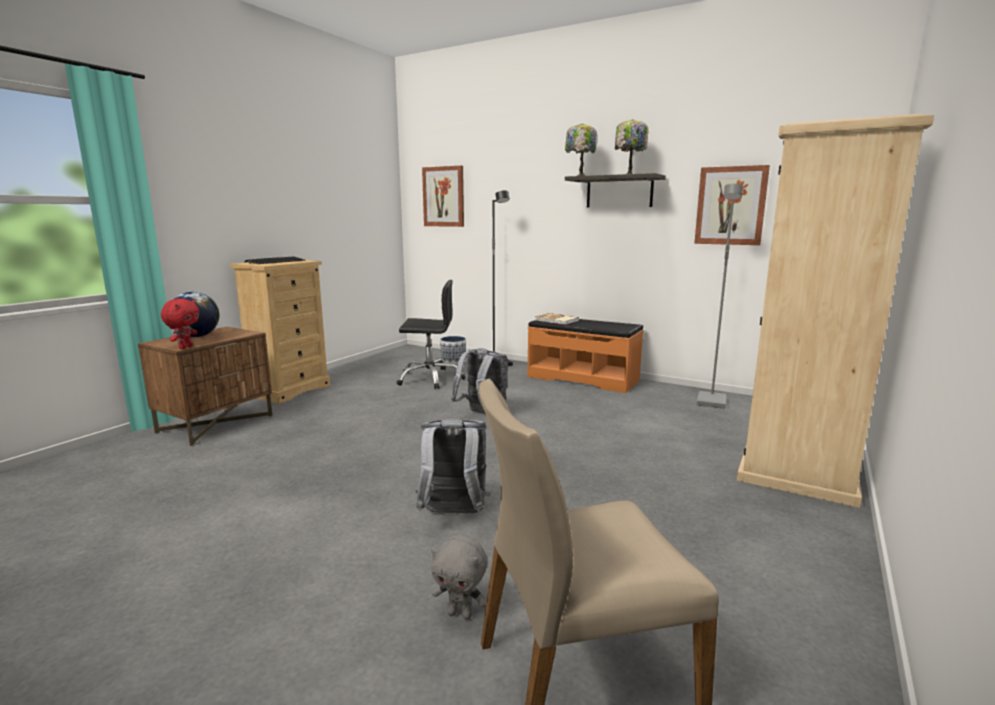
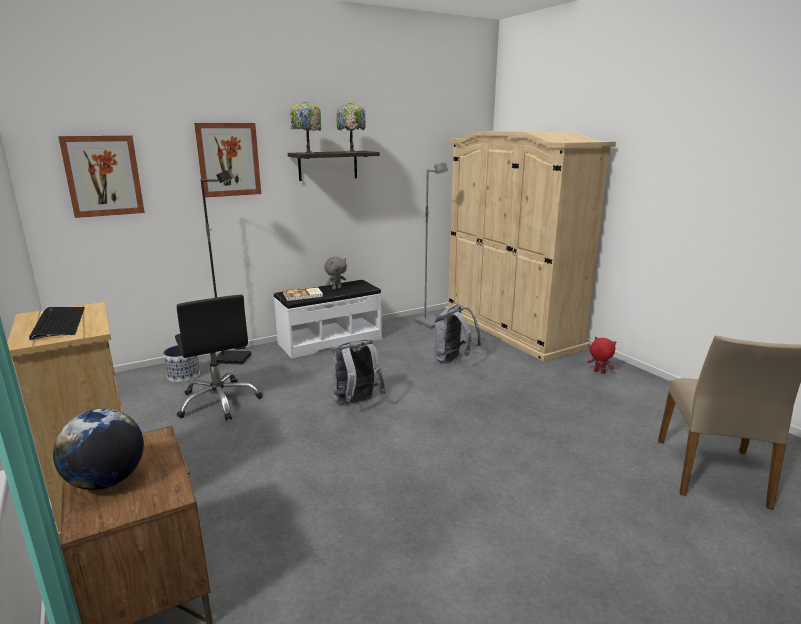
camera: 60 degrees left, 5 degrees up
red plush toy [161,299,199,349] -> red plush toy moved to [588,337,616,374]
black office chair [396,280,466,389] -> black office chair turned 120 degrees clockwise [175,295,263,421]
grey backpack [416,419,490,513] -> grey backpack moved to [434,304,481,364]
grey plush toy [431,535,487,620] -> grey plush toy moved to [324,257,347,290]
orange bench [527,319,643,393] -> white bench [273,280,382,359]
picture [694,165,770,245] -> picture moved to [194,123,261,198]

